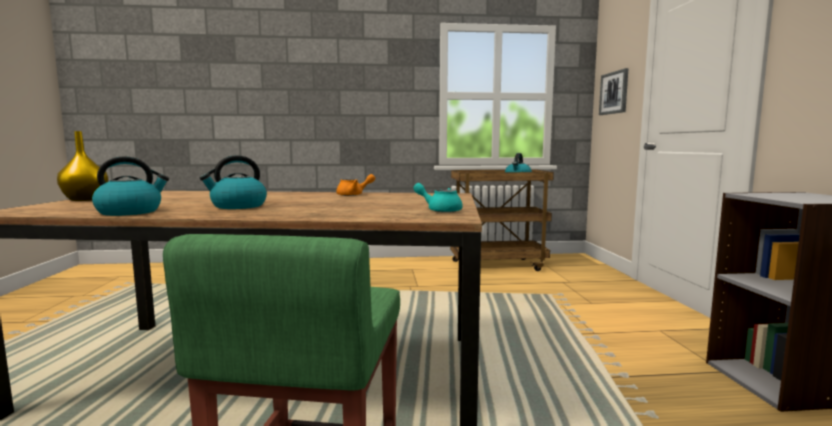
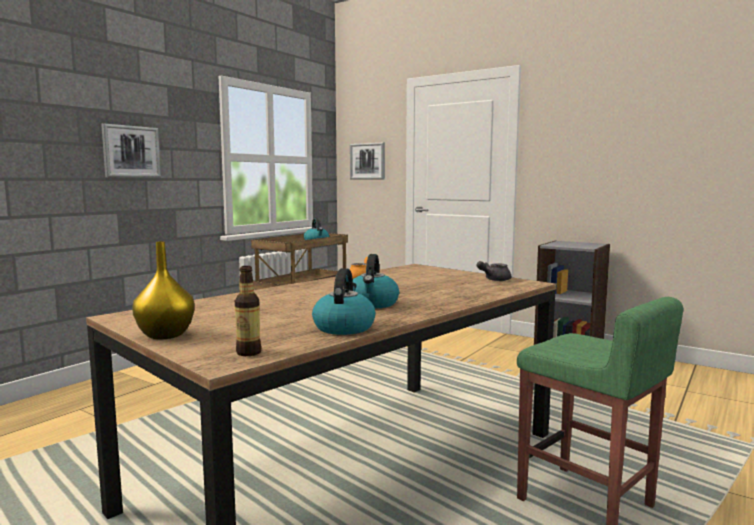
camera: 50 degrees left, 0 degrees up
turquoise teapot [413,183,463,213] -> grey teapot [477,261,511,281]
none -> picture [101,123,161,178]
none -> bottle [235,266,261,356]

